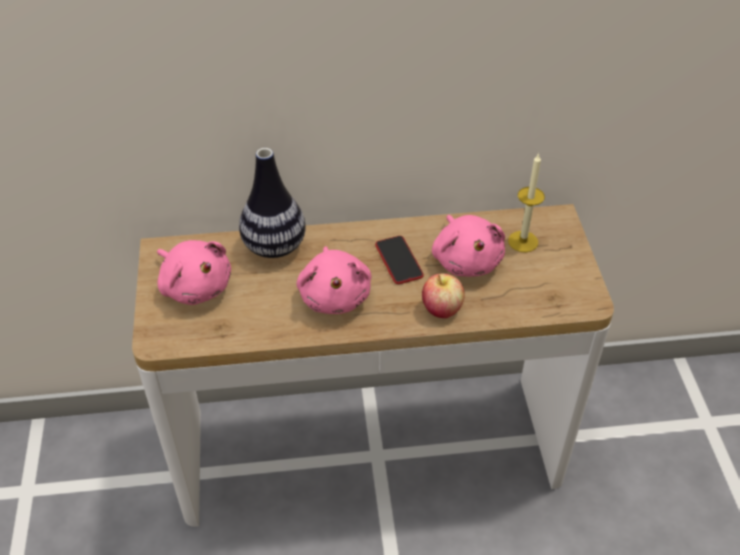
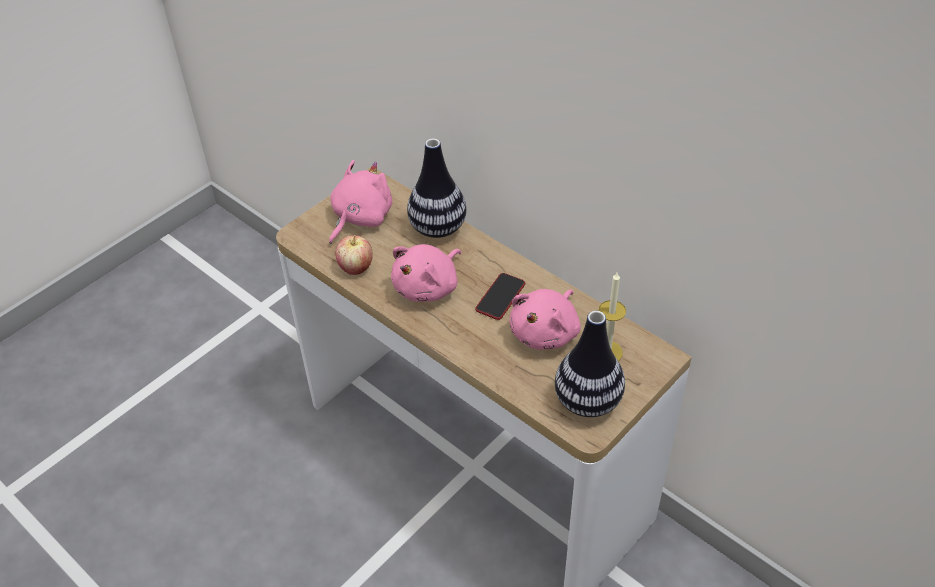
camera: 50 degrees right, 0 degrees up
pink plush toy [157,240,231,305] -> pink plush toy turned 150 degrees counterclockwise [329,160,392,244]
apple [422,274,464,318] -> apple moved to [336,235,373,275]
none -> vase [555,311,625,417]

